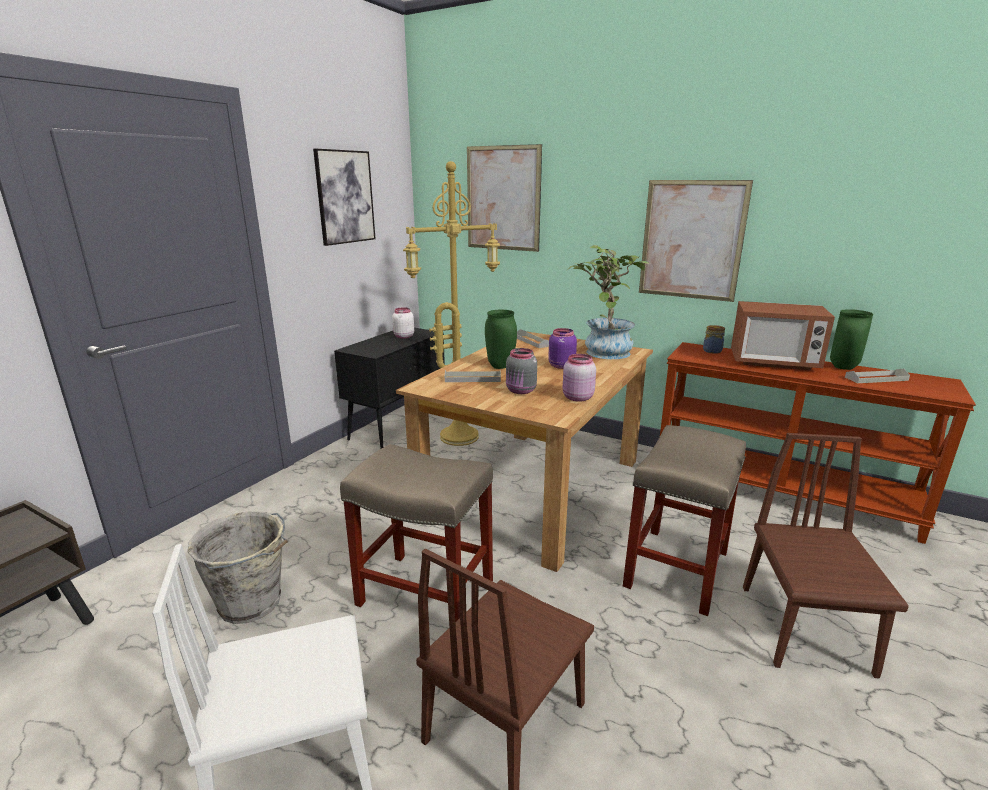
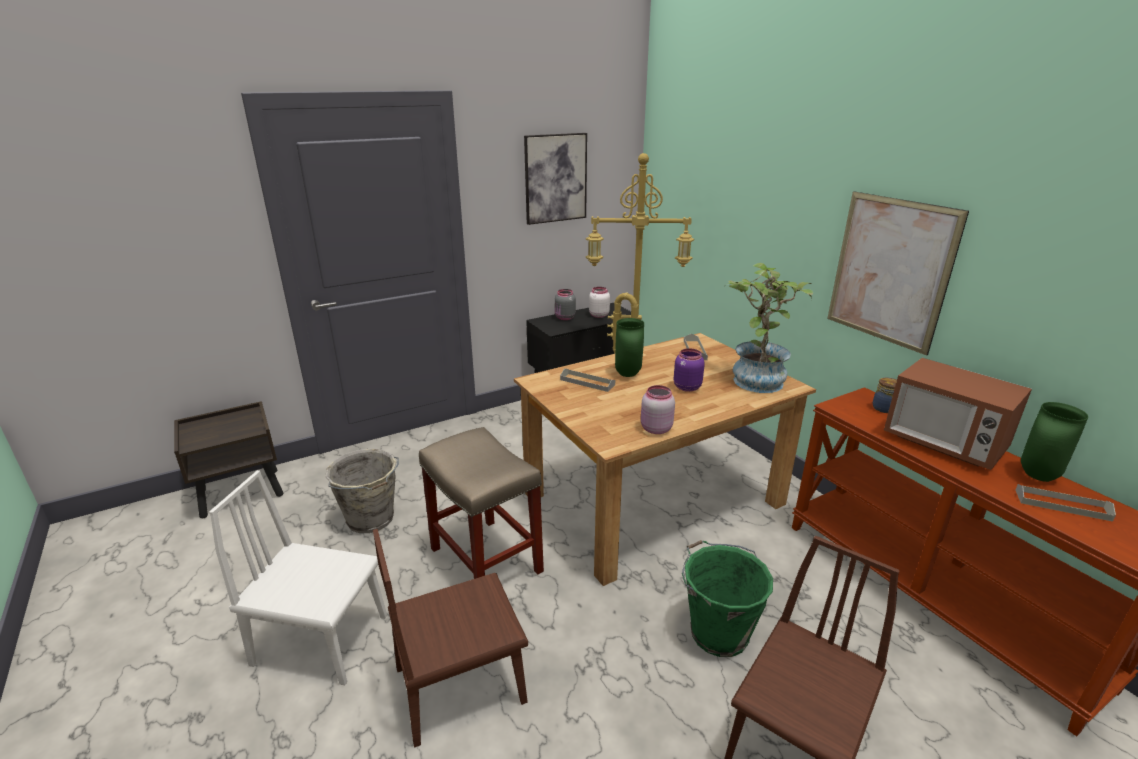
camera: 30 degrees right, 5 degrees up
picture [467,144,542,252] -> none
grey jar [506,348,537,394] -> grey jar moved to [555,289,576,320]
beige stool [623,425,746,616] -> green bucket [682,540,773,657]

